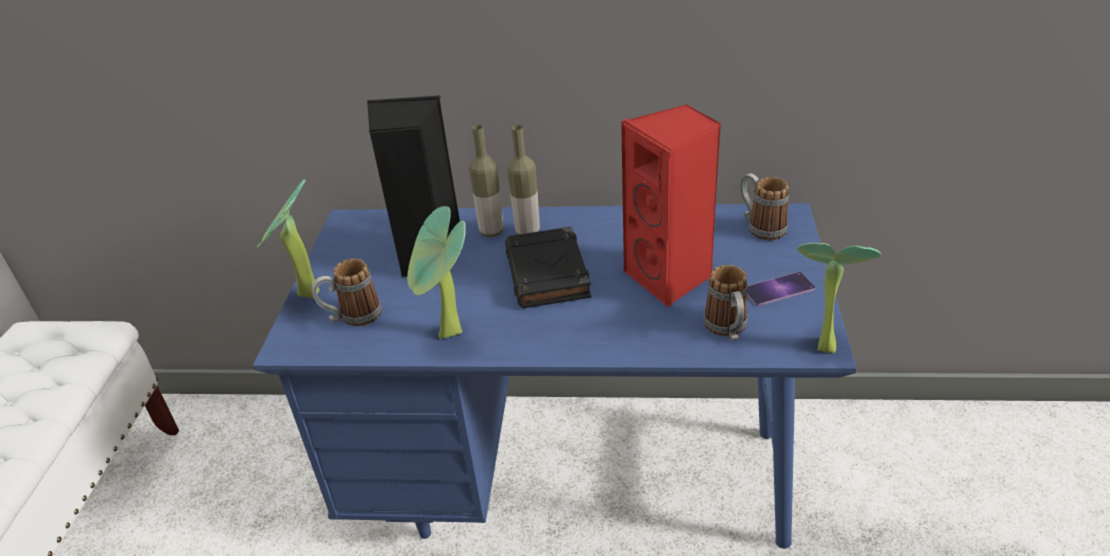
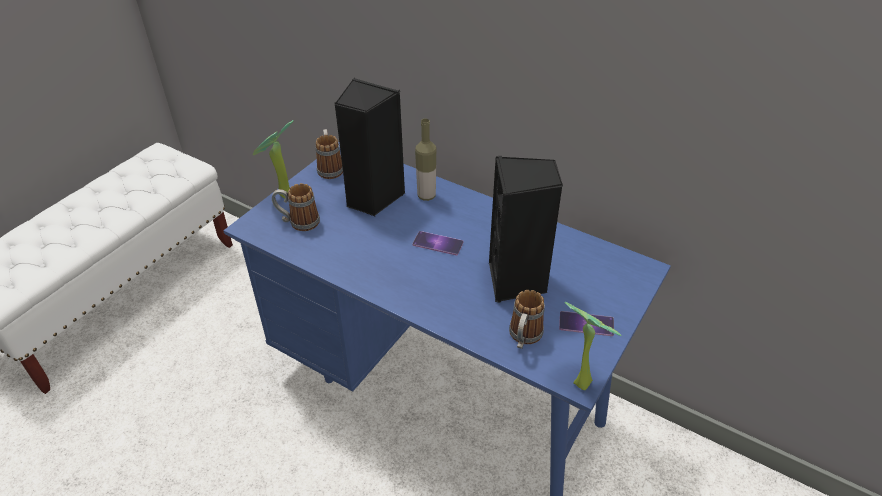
camera: 25 degrees right, 5 degrees up
potted plant [407,206,466,339] -> none
black book [505,227,591,308] -> phone [412,231,464,255]
bottle [507,125,540,235] -> none
red speaker [621,104,721,307] -> black speaker [489,156,563,302]
mug [740,173,789,240] -> mug moved to [315,129,343,179]

